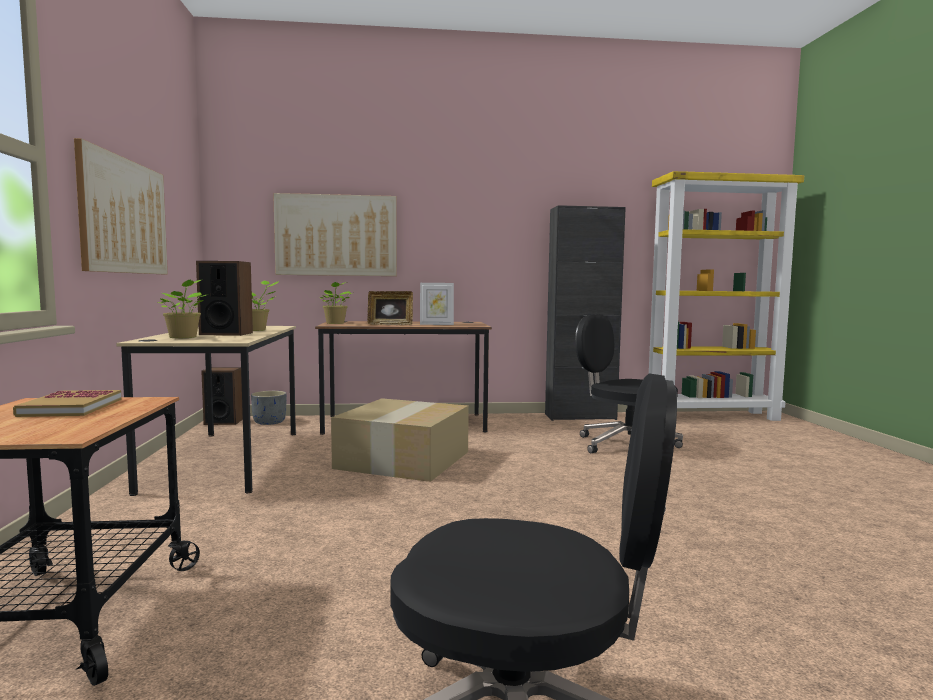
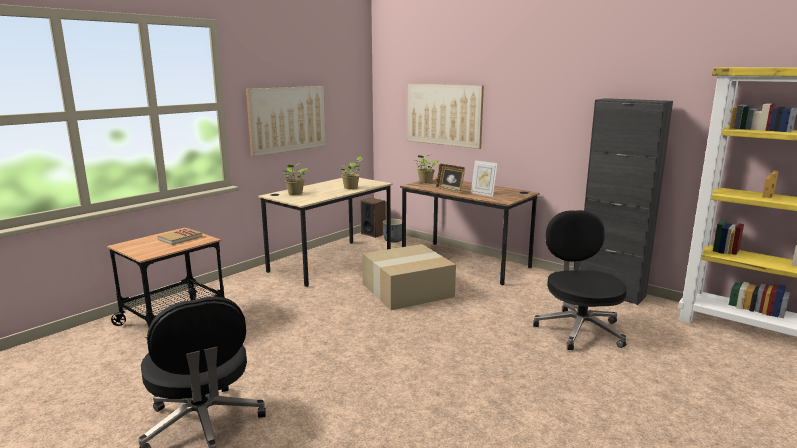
camera: 45 degrees right, 10 degrees up
speaker [196,261,253,336] -> none

